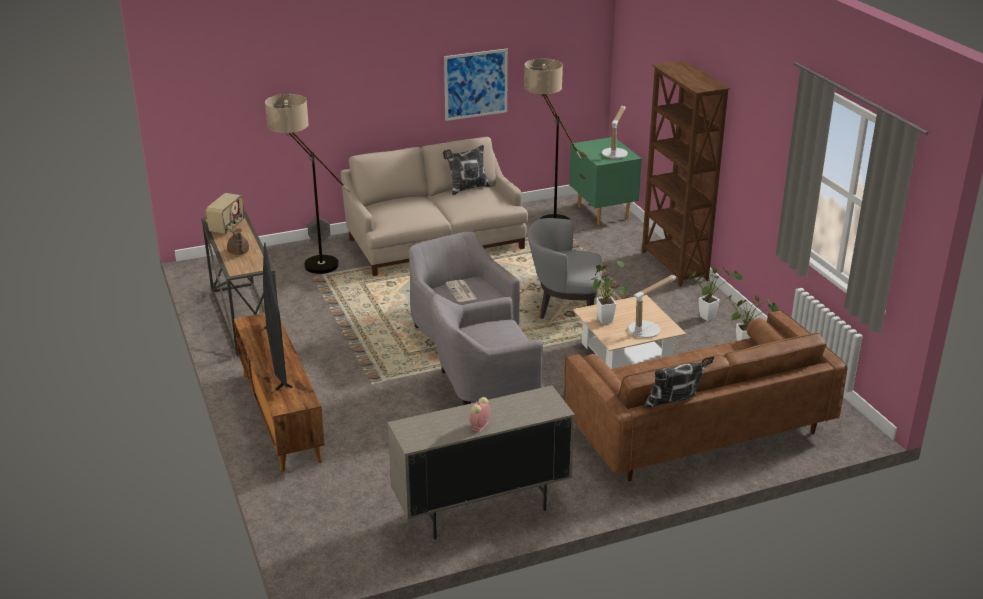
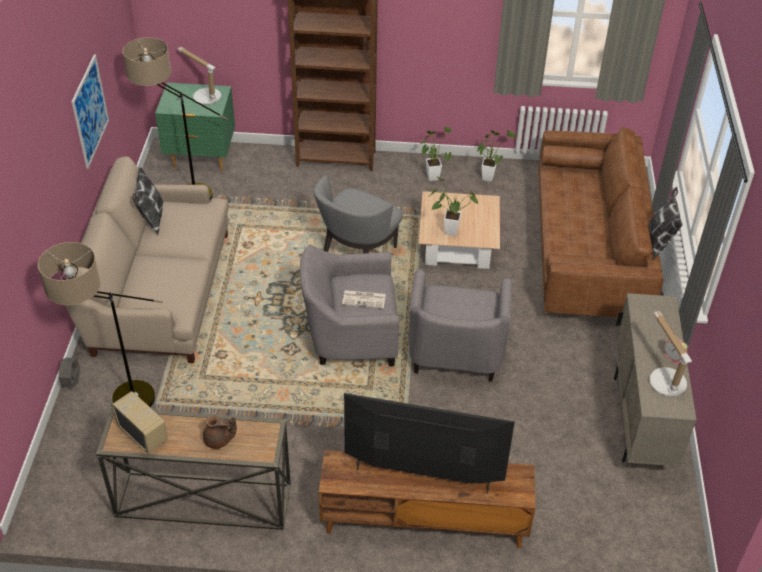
camera: 65 degrees left, 15 degrees up
table lamp [629,275,676,338] -> table lamp moved to [649,311,692,396]

